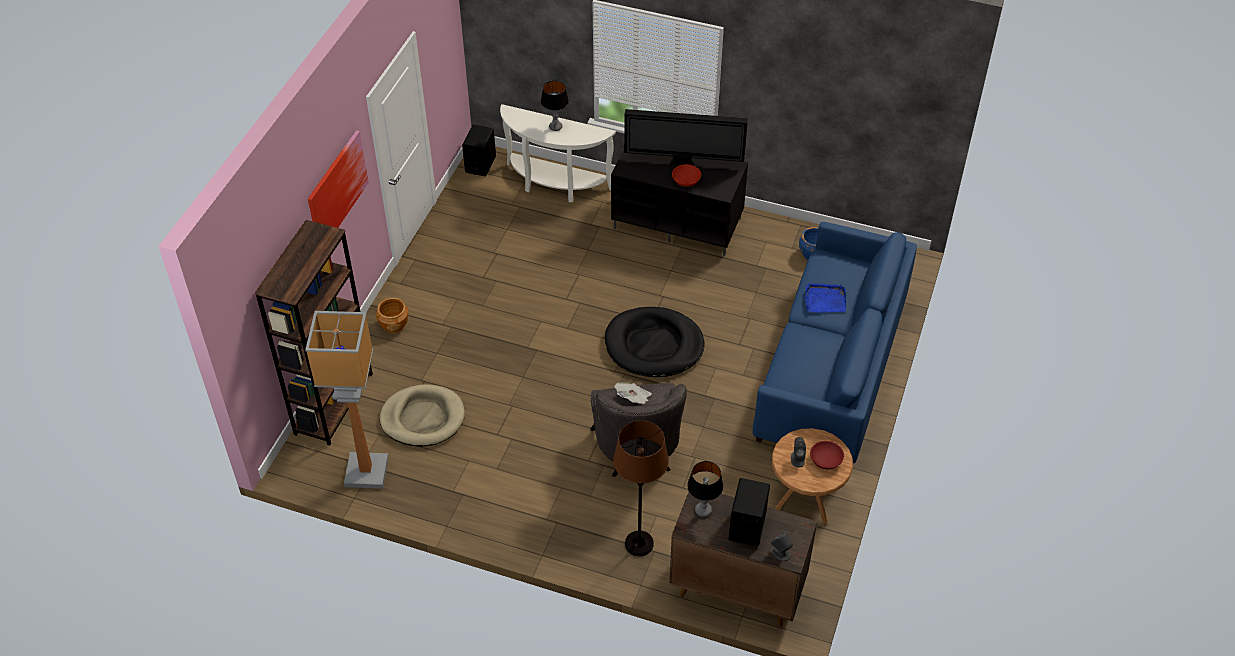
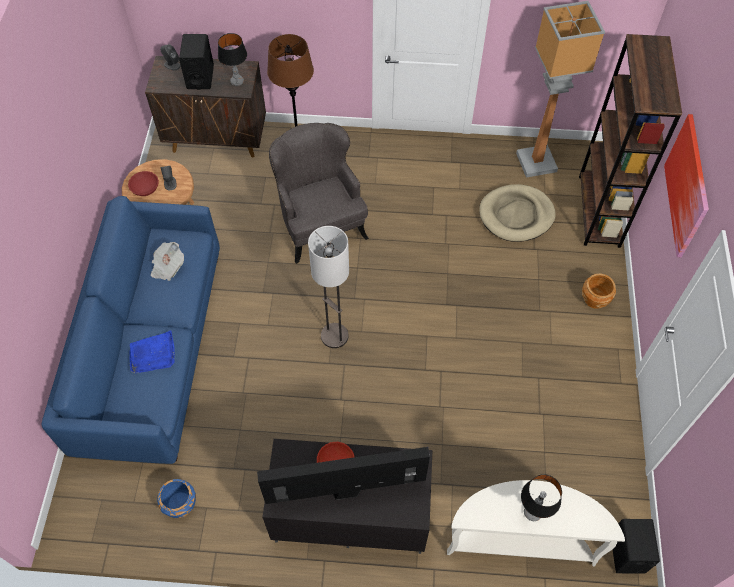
camera: 165 degrees right, 10 degrees up
black dog bed [605,307,704,377] -> floor lamp [308,226,349,348]
newspaper [614,383,652,404] -> newspaper moved to [151,242,184,281]

